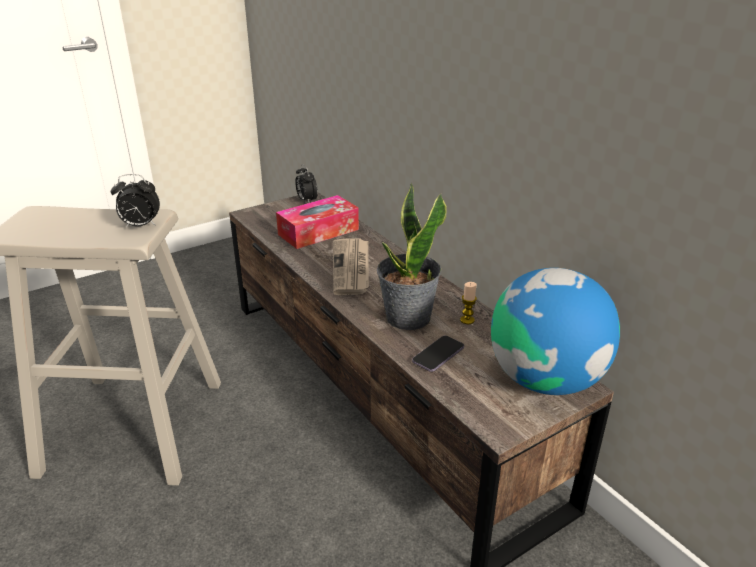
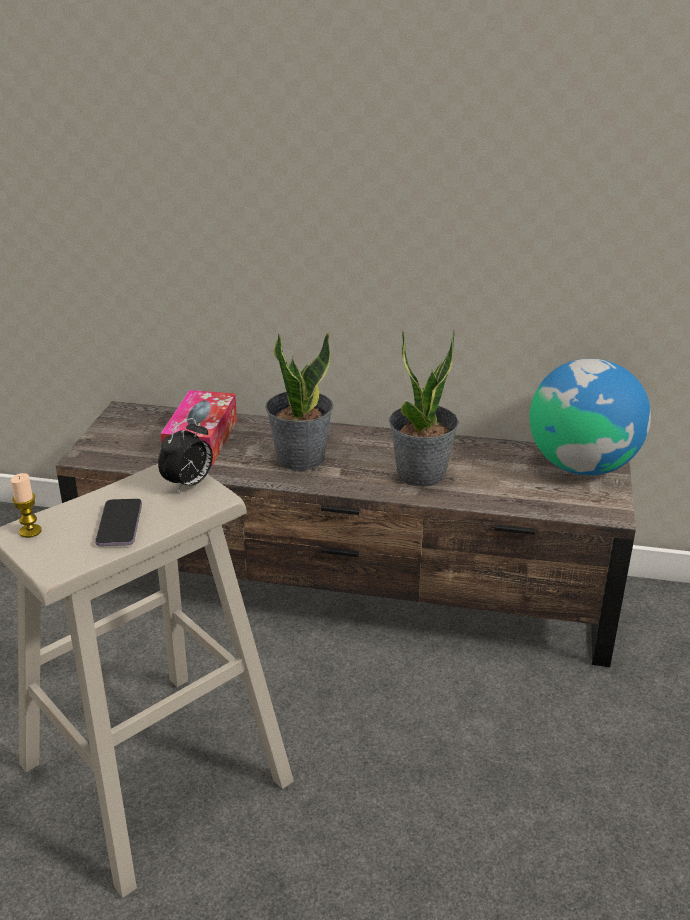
camera: 45 degrees left, 0 degrees up
alarm clock [295,164,318,202] -> none
newspaper [333,238,369,295] -> potted plant [265,332,333,471]
phone [412,336,464,372] -> phone moved to [95,499,142,546]
candle [460,282,477,324] -> candle moved to [11,473,41,538]

